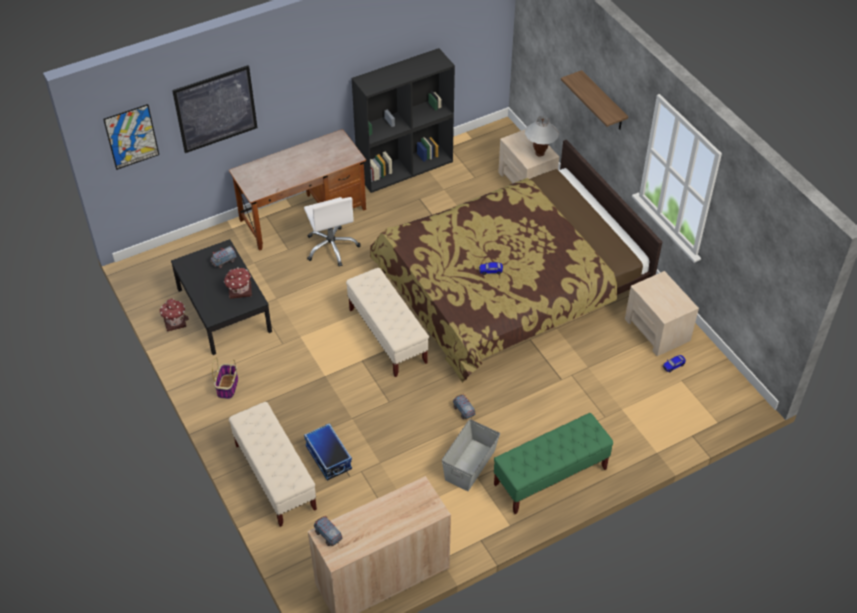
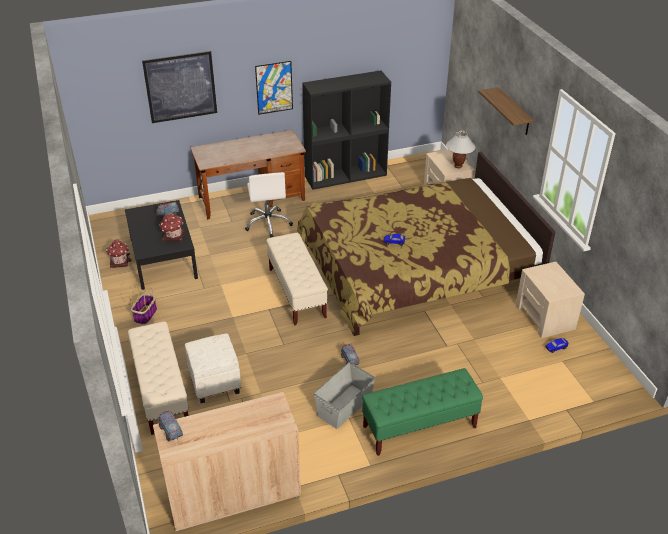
camera: 10 degrees right, 10 degrees down
picture [103,104,159,170] -> picture moved to [255,61,293,115]
storage box [304,423,352,481] -> white ottoman [185,333,241,403]

